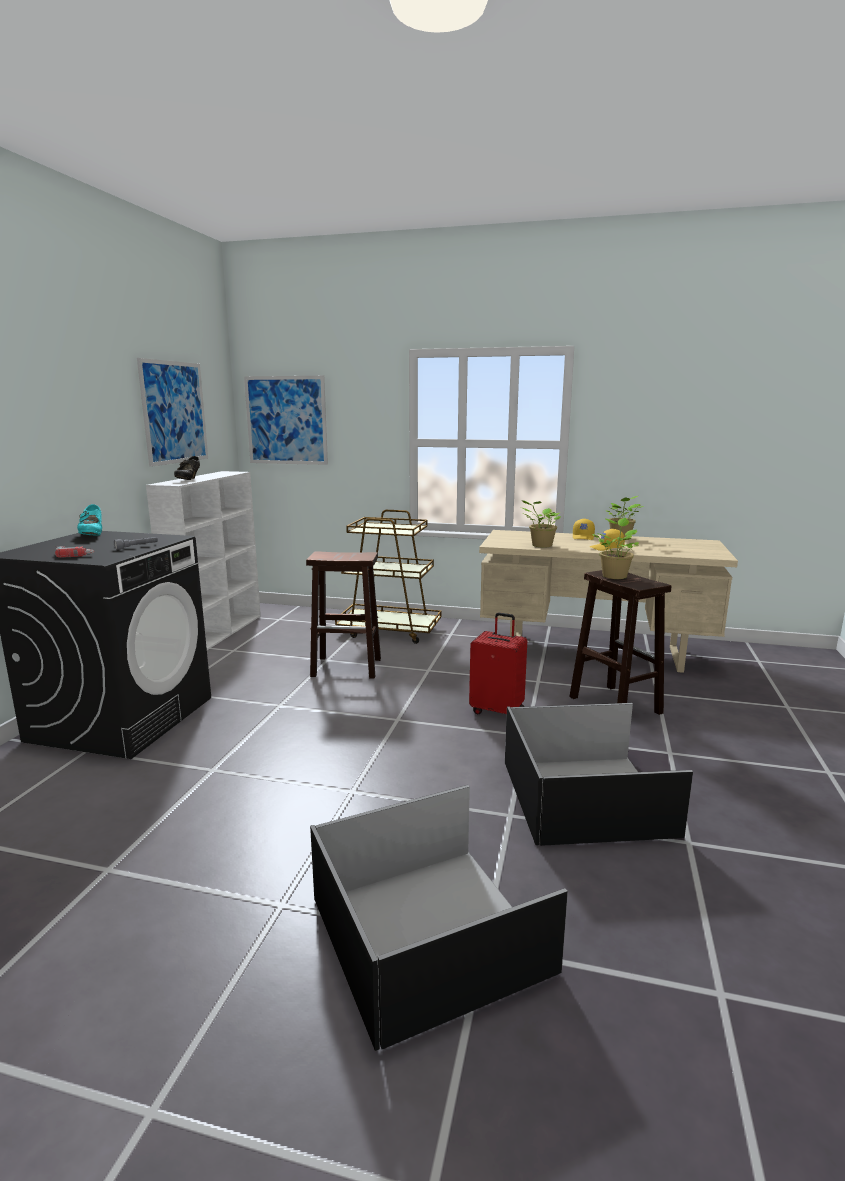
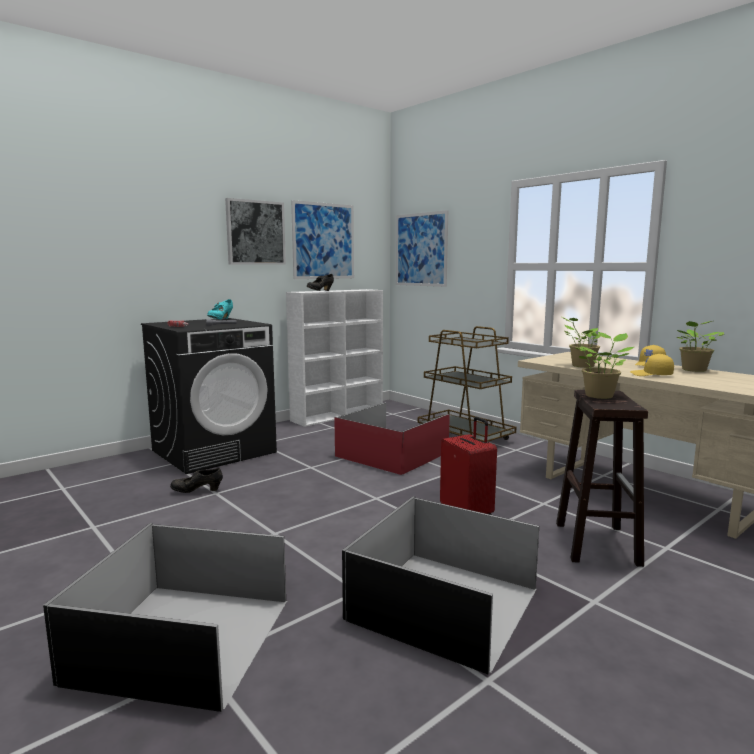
camera: 35 degrees right, 5 degrees down
brown stool [306,551,381,679] -> red storage box [334,403,450,475]
none -> black shoe [170,468,223,493]
none -> picture [225,198,286,265]

